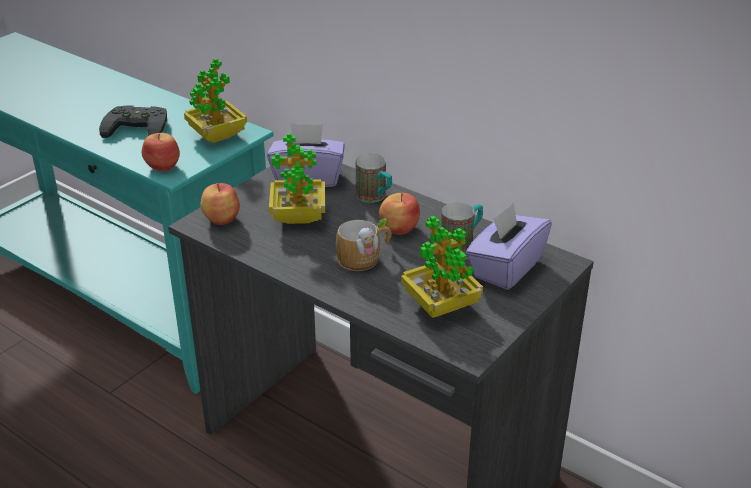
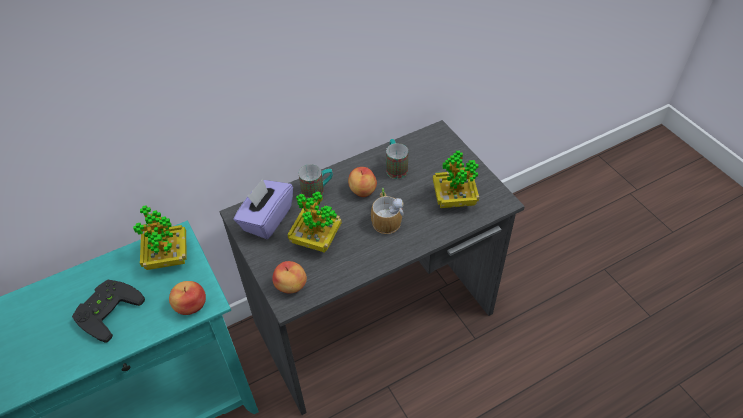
camera: 65 degrees left, 15 degrees up
purple tissue box [466,202,552,290] -> none

